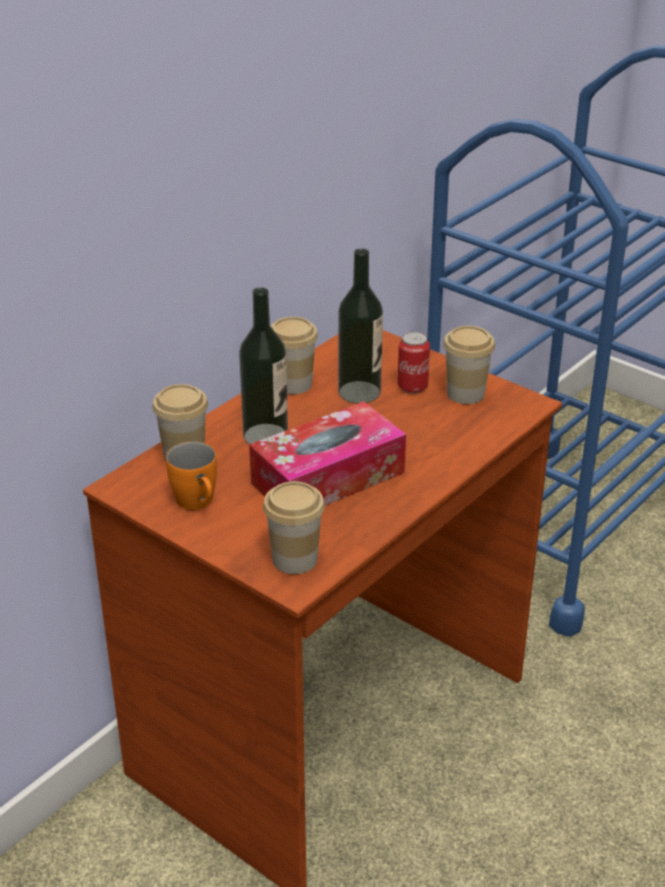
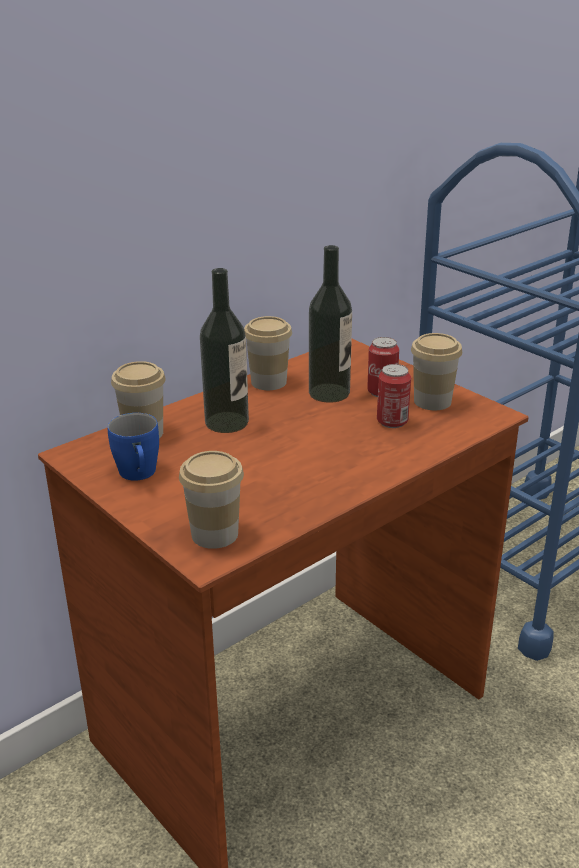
camera: 10 degrees right, 5 degrees down
orange mug [166,441,217,510] -> blue mug [108,413,159,481]
tissue box [249,401,406,506] -> none
none -> can [377,364,411,428]

